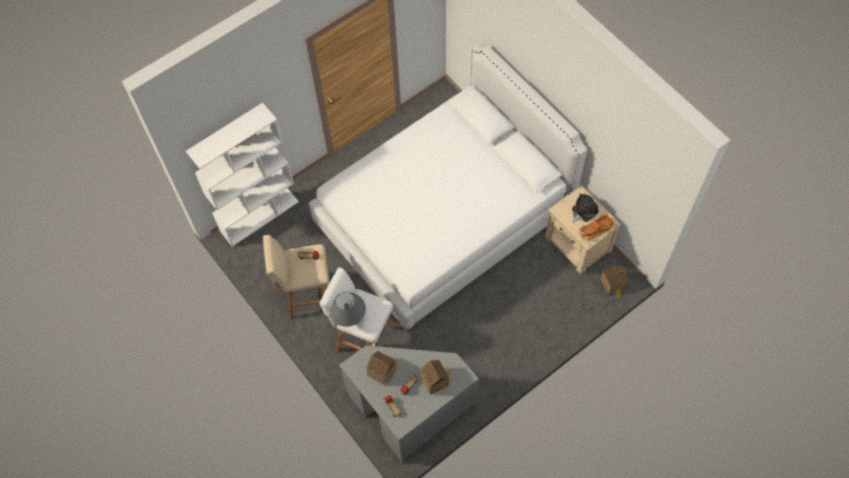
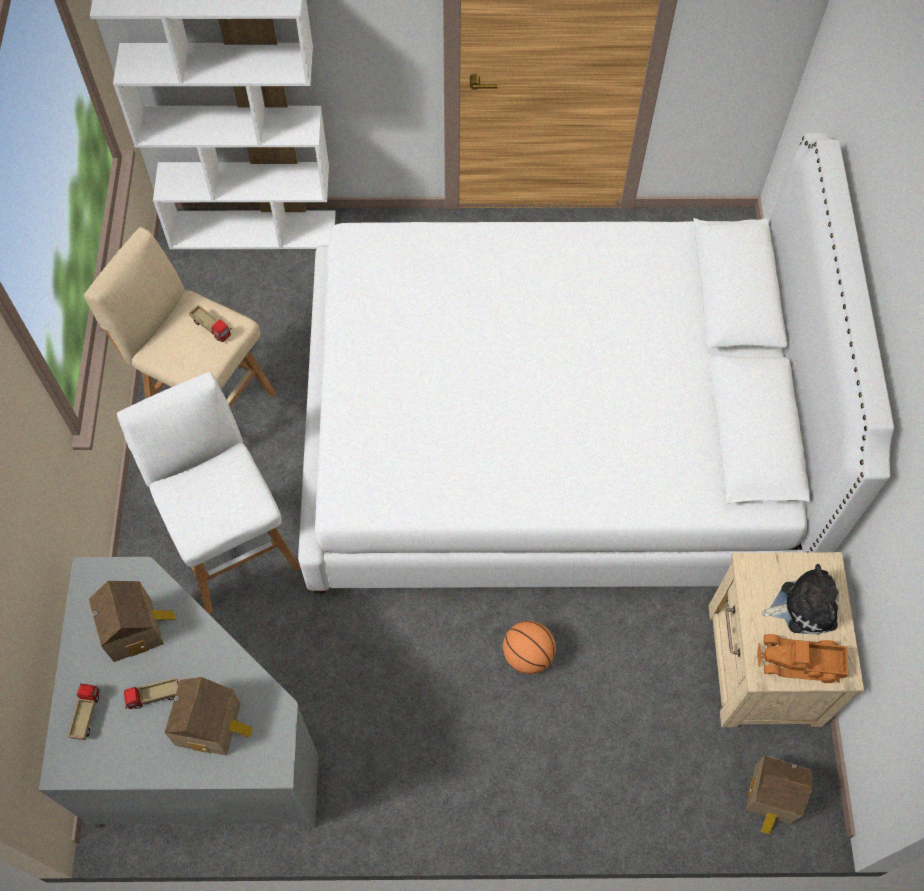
camera: 35 degrees right, 0 degrees up
grey table lamp [329,292,366,327] -> none
none -> basketball [503,621,556,674]

